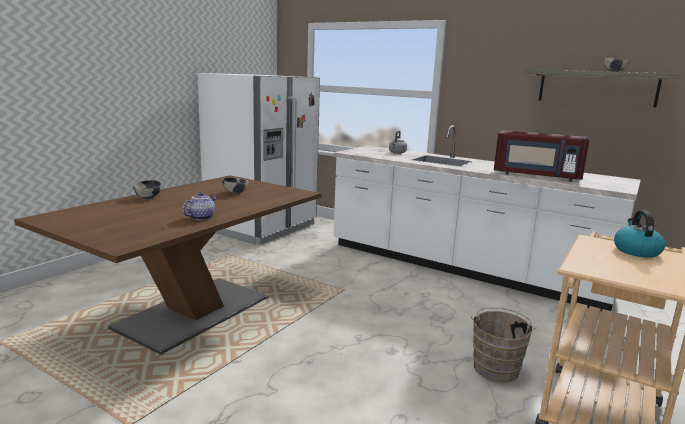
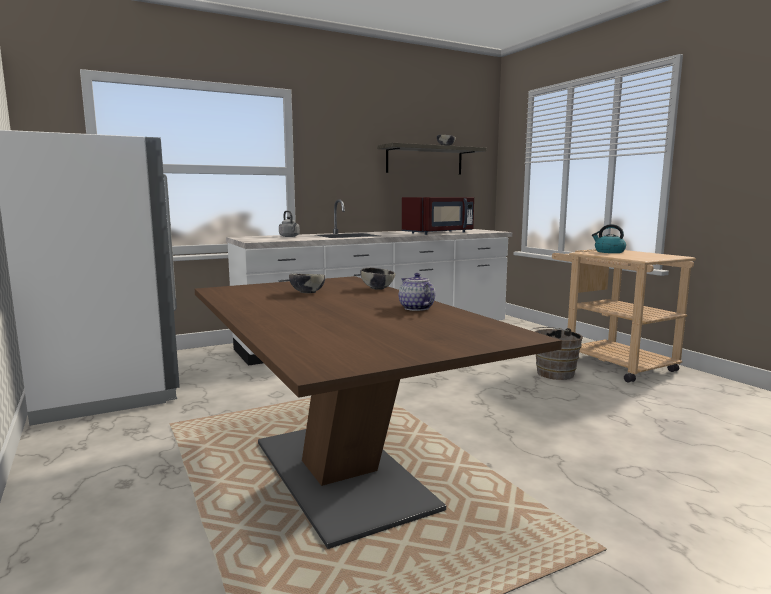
camera: 60 degrees left, 5 degrees down
bowl [133,180,162,199] -> bowl moved to [360,268,396,290]

